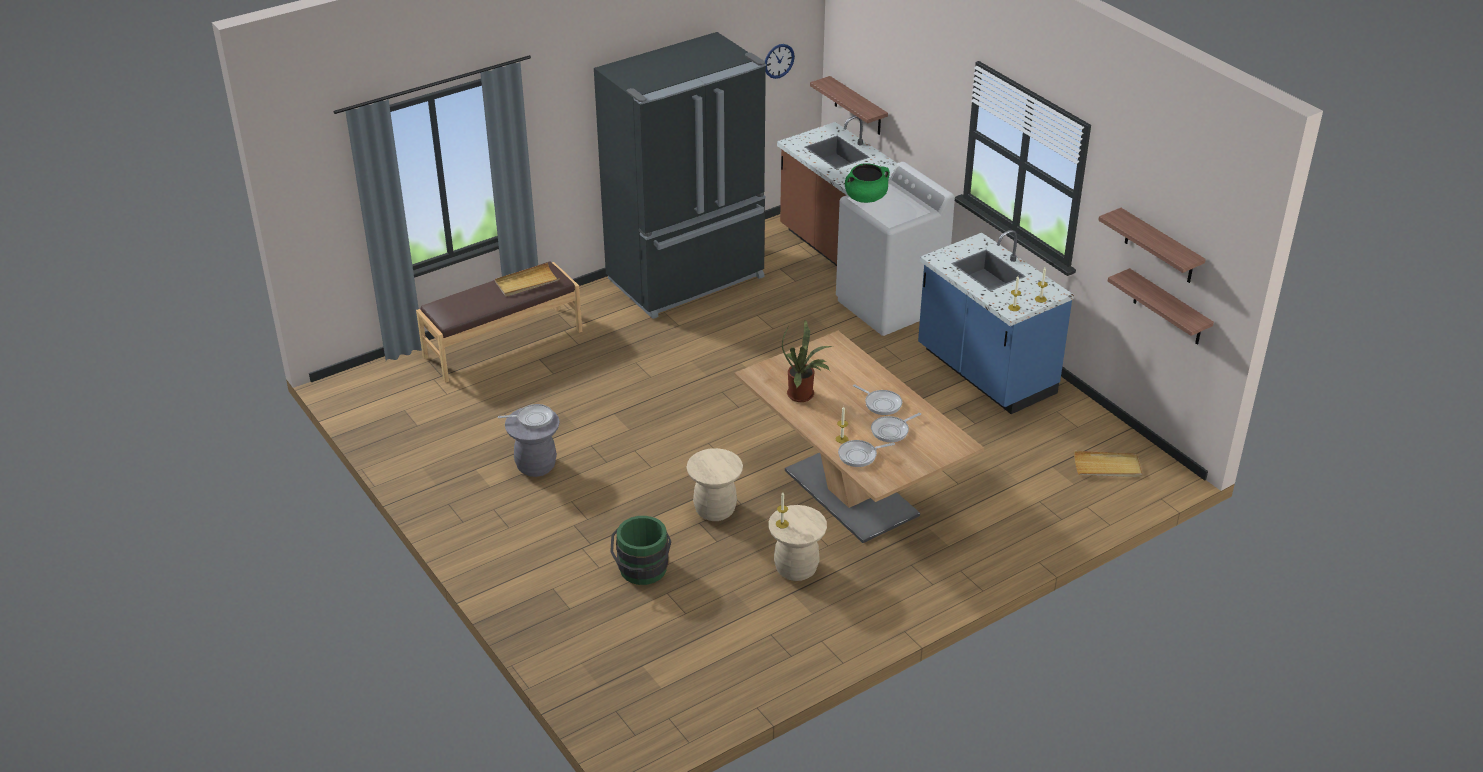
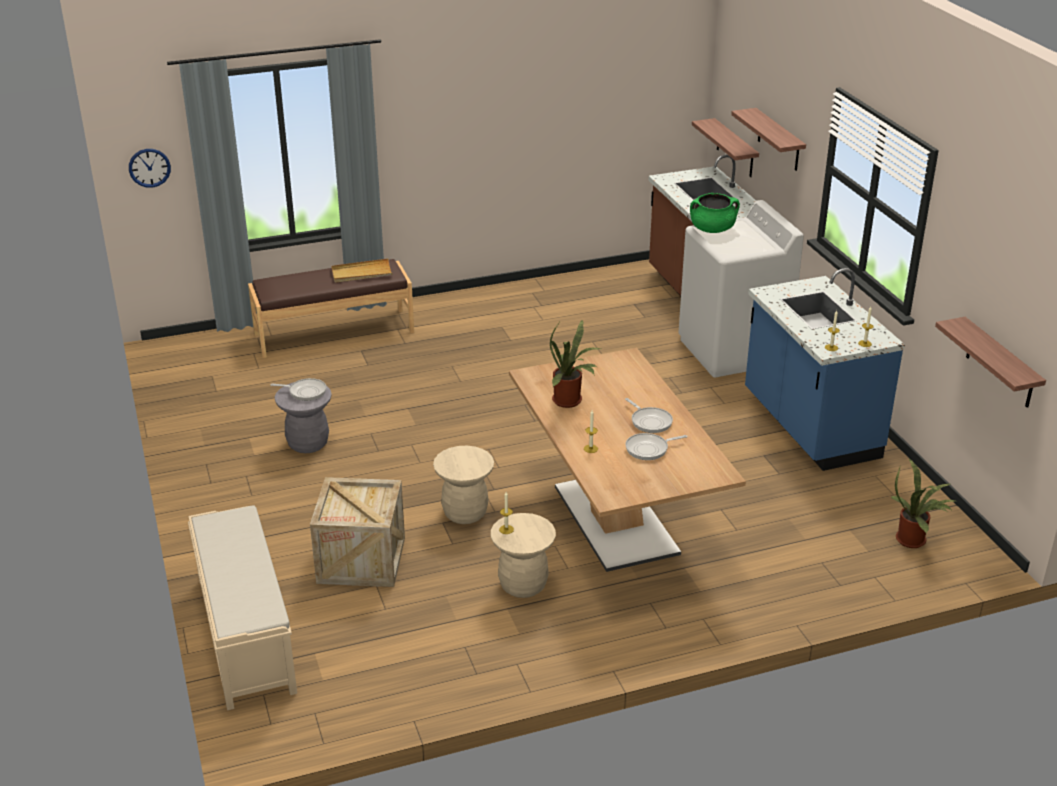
camera: 15 degrees right, 5 degrees down
black fridge [594,32,766,319] -> none
green bucket [610,516,672,585] -> crate [310,477,405,587]
wall clock [765,44,795,79] -> wall clock moved to [129,149,171,188]
frying pan [838,440,895,467] -> none
beige tray [1074,451,1142,477] -> potted plant [891,459,955,548]
shelf [1098,208,1206,283] -> shelf moved to [731,108,806,171]
none -> beige bench [188,505,297,710]

